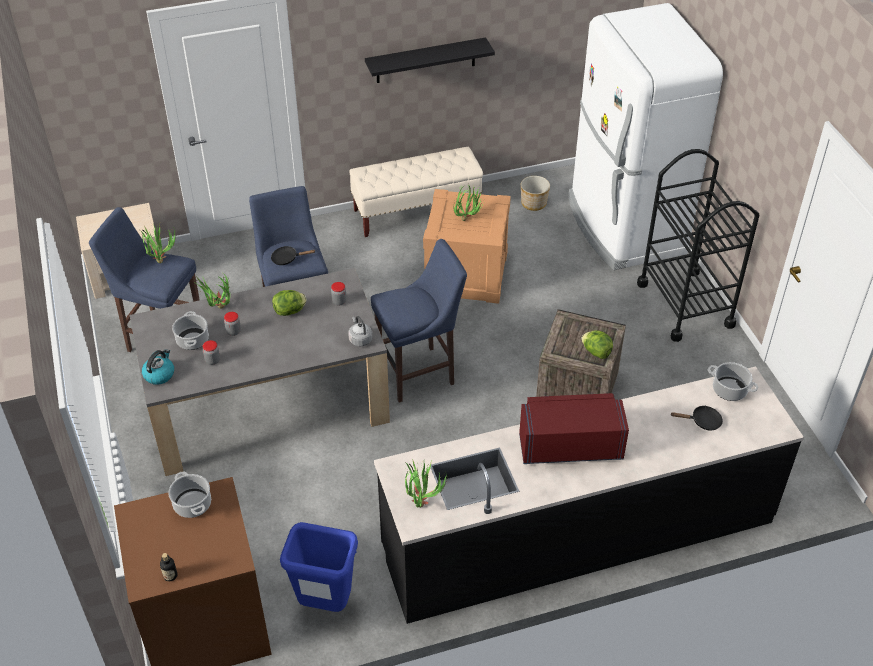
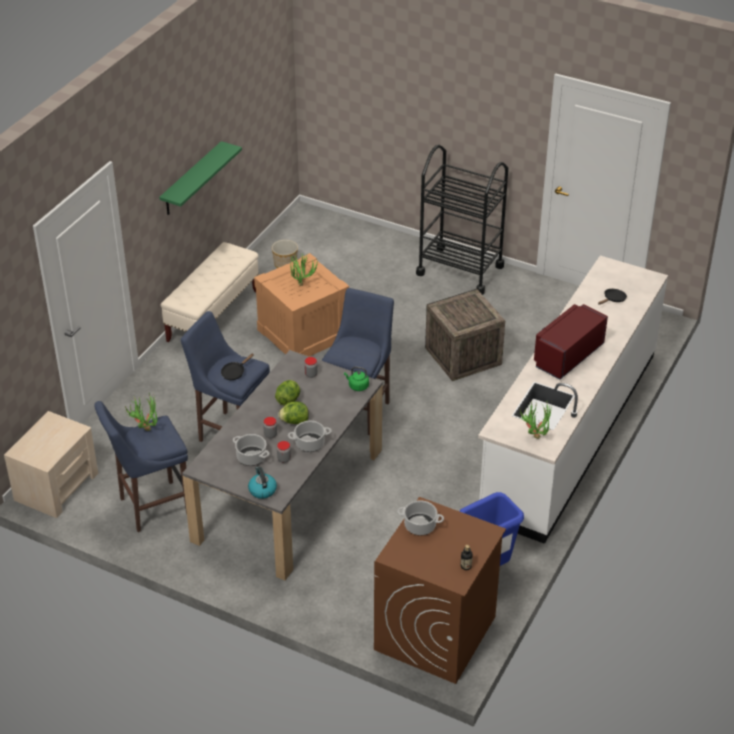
camera: 45 degrees left, 5 degrees down
potted plant [196,273,230,308] -> none
grey kettle [348,316,372,346] -> green kettle [344,366,369,391]
black shelf [365,37,495,83] -> green shelf [159,141,242,215]
black counter [374,366,804,624] -> white counter [478,256,668,544]
white fridge [568,3,723,270] -> none
lettuce [581,330,613,359] -> lettuce moved to [278,402,309,424]
cooking pot [708,362,758,401] -> cooking pot moved to [288,421,331,452]

